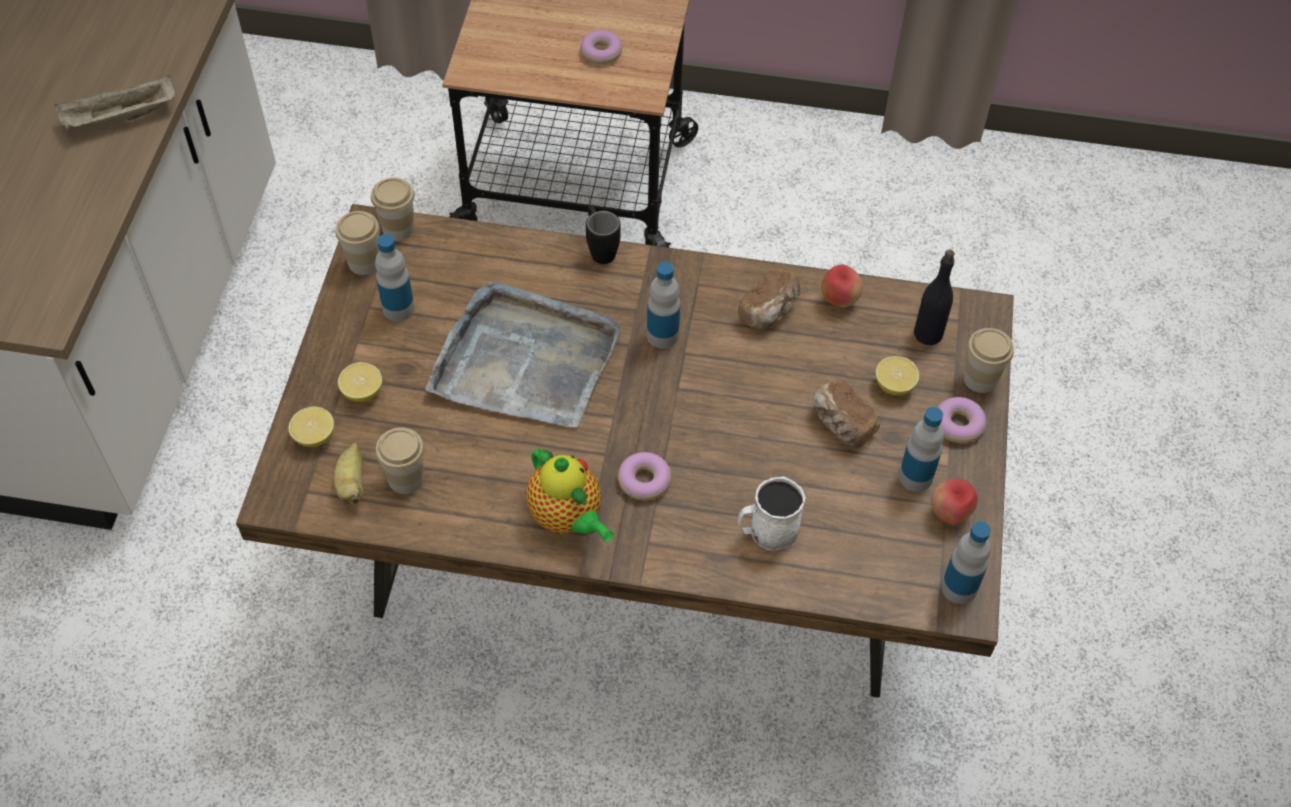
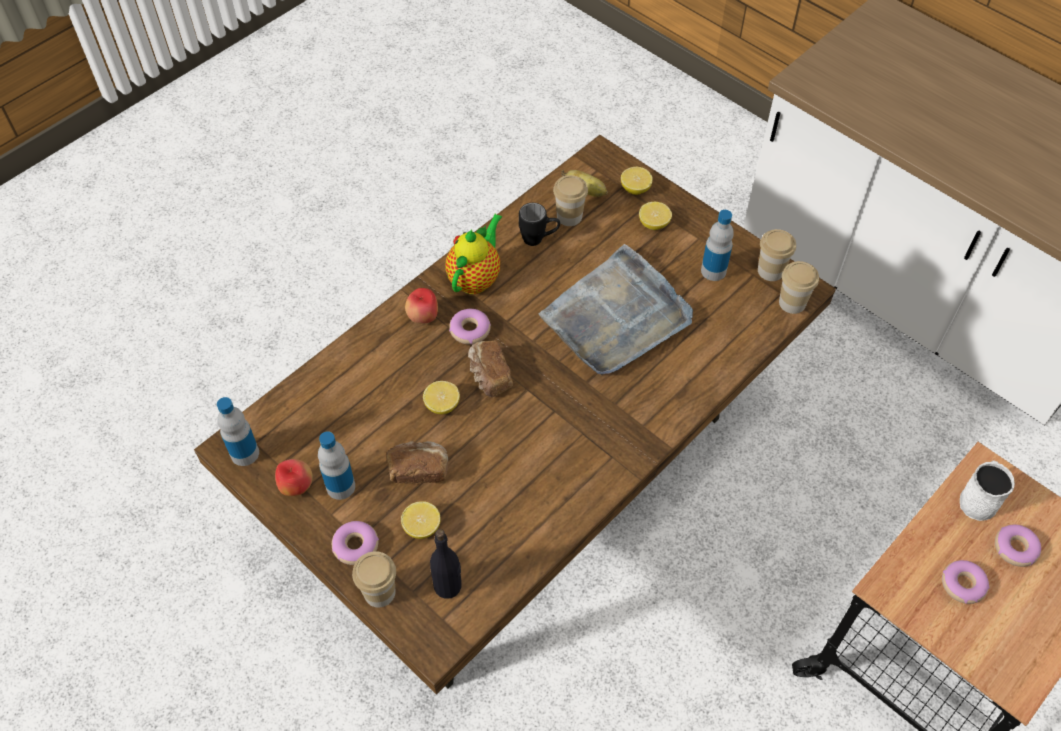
camera: 125 degrees right, 0 degrees up
beige tray [55,76,176,130] -> none
teapot [526,447,614,542] -> teapot turned 120 degrees clockwise [445,214,502,294]
black mug [586,206,621,264] -> black mug moved to [519,203,560,246]
bottle [647,262,680,349] -> none
bread [738,269,801,330] -> bread moved to [468,340,513,397]
white mug [738,476,806,551] -> white mug moved to [960,461,1015,521]
apple [821,265,863,308] -> apple moved to [405,288,438,323]
none -> lemon [423,381,460,414]
none -> donut [995,525,1041,567]

